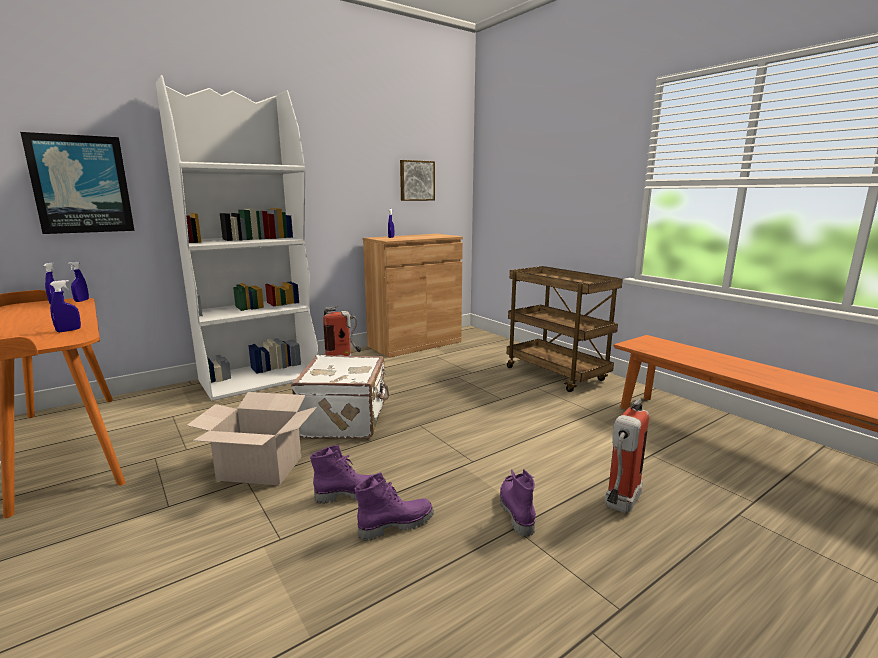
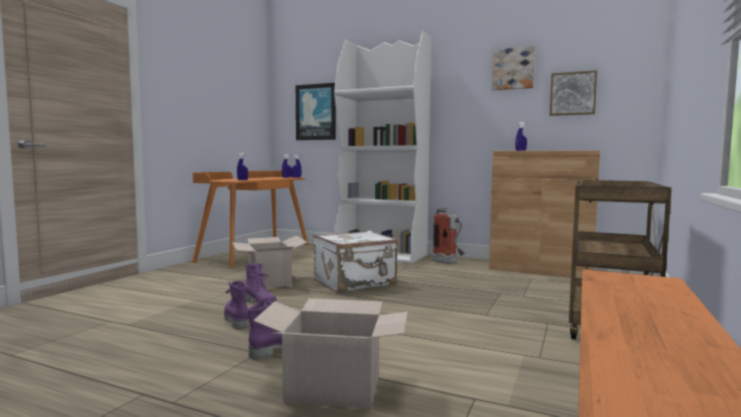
camera: 60 degrees right, 10 degrees down
purple boot [355,472,434,541] -> purple boot turned 150 degrees counterclockwise [224,280,249,330]
fire extinguisher [605,398,649,513] -> cardboard box [253,298,408,409]
none -> picture [492,46,535,90]

